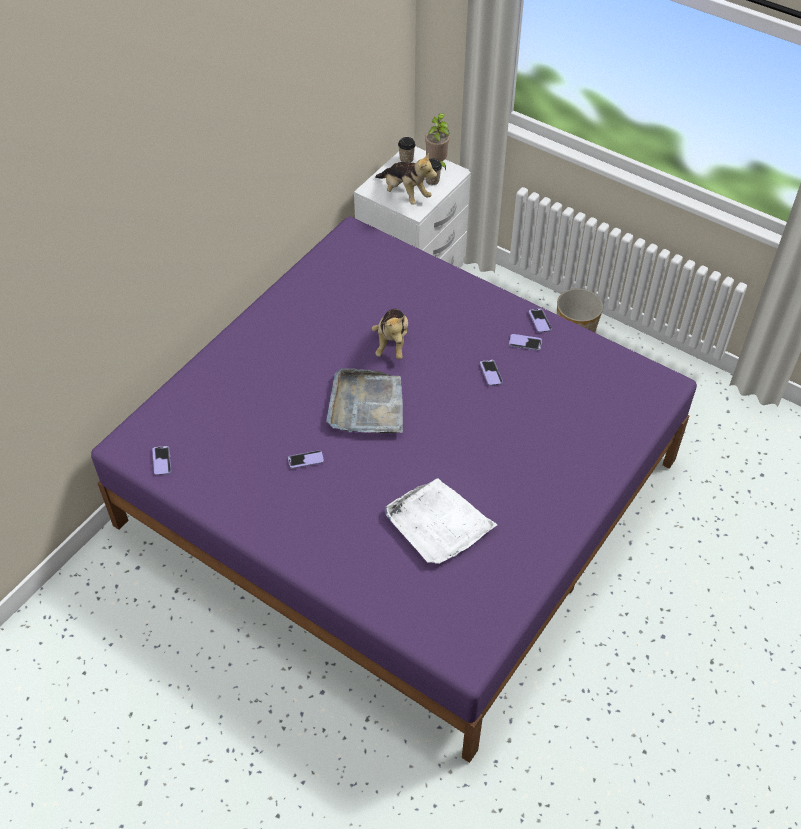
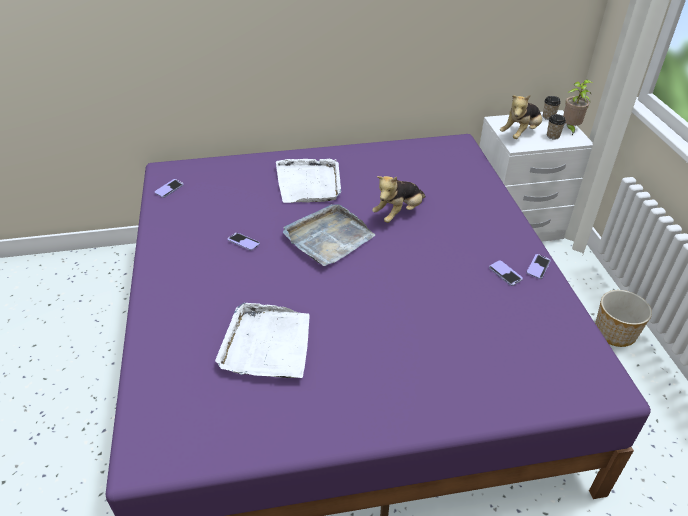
camera: 45 degrees right, 10 degrees down
plush toy [375,152,437,205] -> plush toy turned 45 degrees clockwise [500,95,542,139]
phone [480,360,503,386] -> none
none -> white tray [276,159,341,203]

